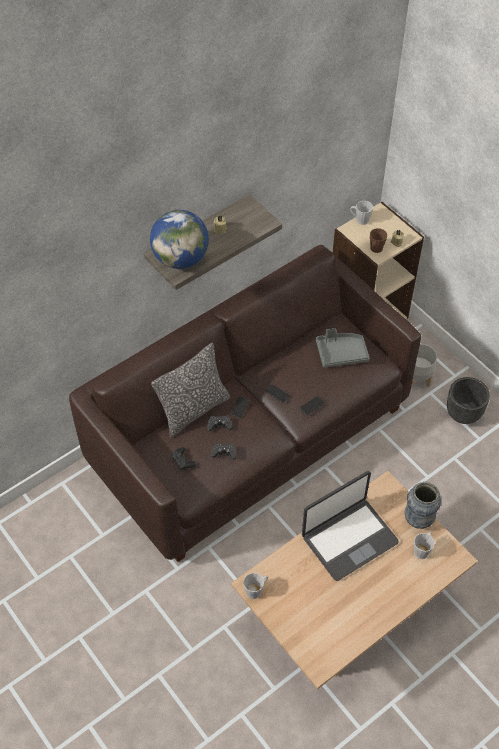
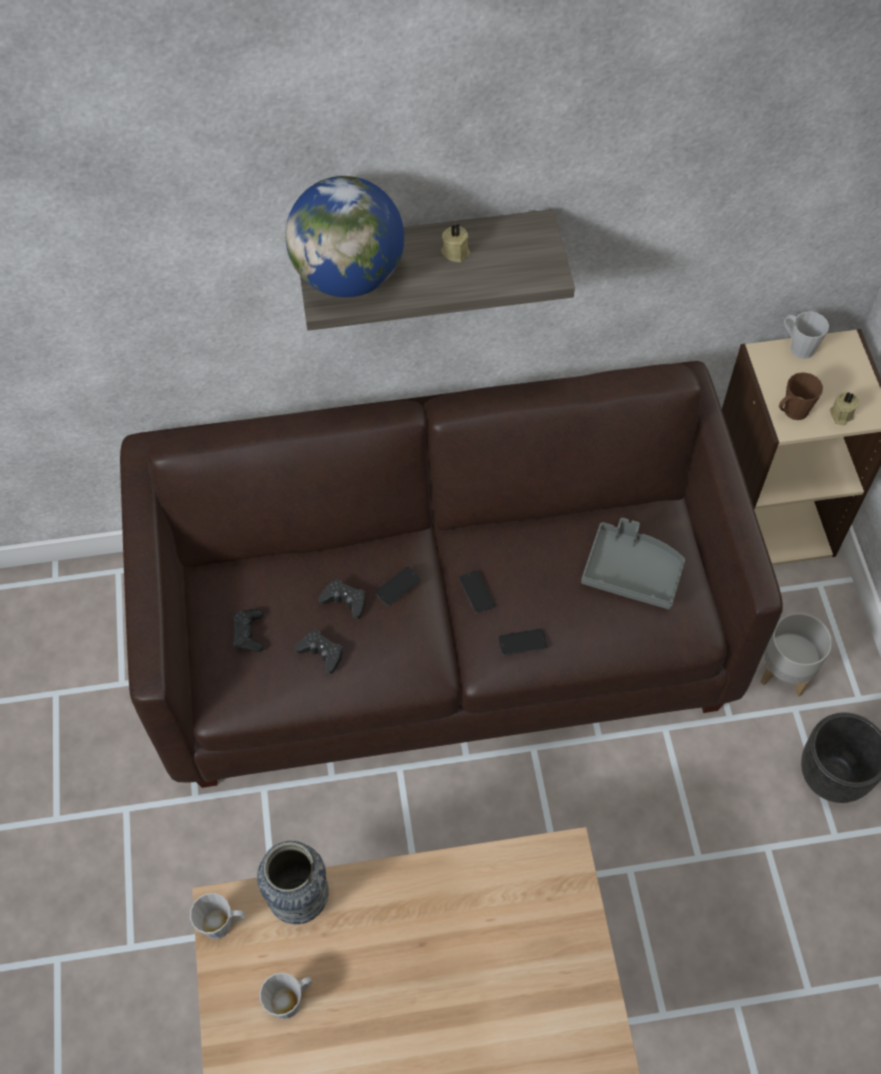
camera: 30 degrees right, 5 degrees up
pillow [151,343,230,438] -> none
laptop [302,471,399,581] -> none
vase [405,482,441,529] -> vase moved to [257,841,329,924]
grey mug [414,532,434,559] -> grey mug moved to [260,973,312,1019]

